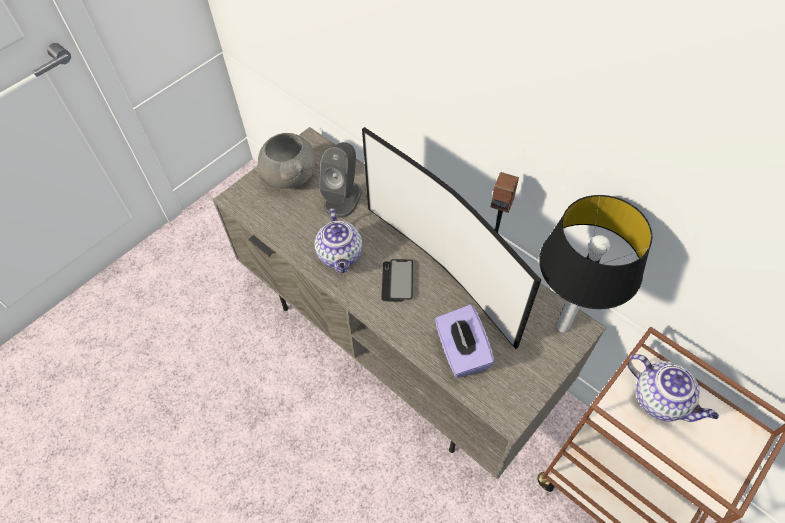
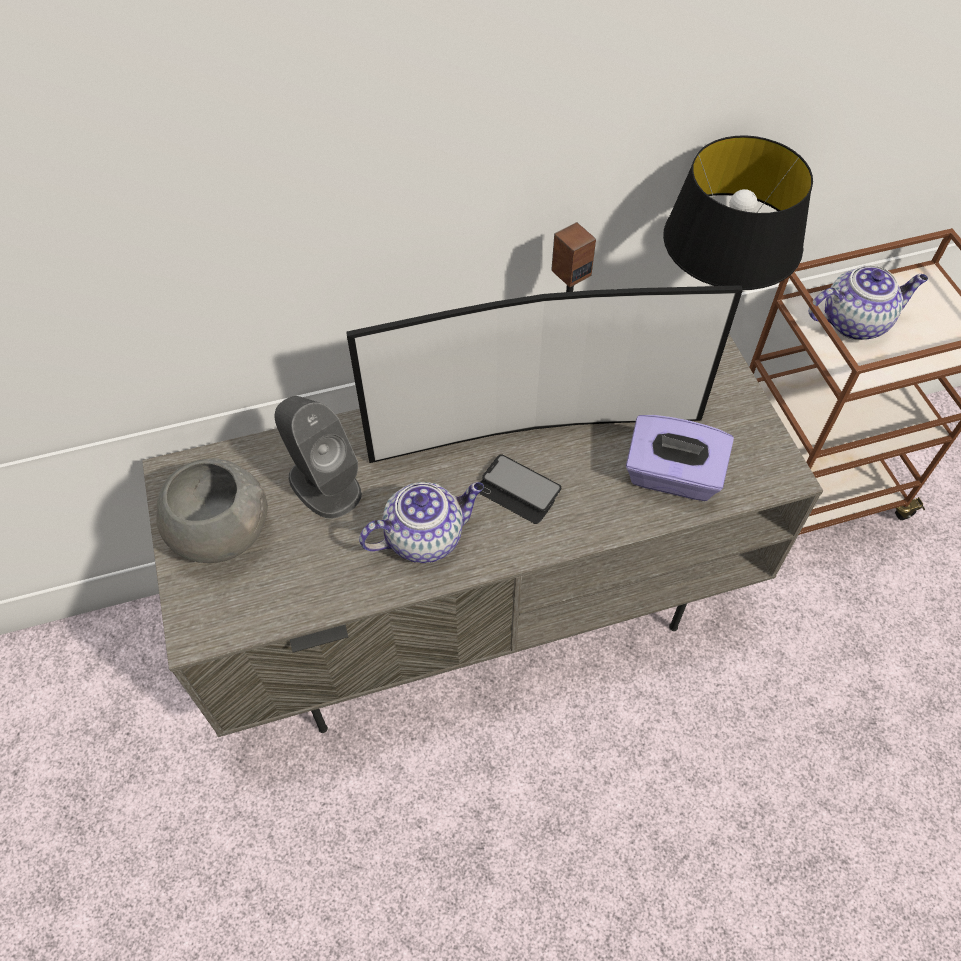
camera: 60 degrees left, 0 degrees up
teapot [315,208,362,273] -> teapot turned 45 degrees counterclockwise [359,482,484,563]

